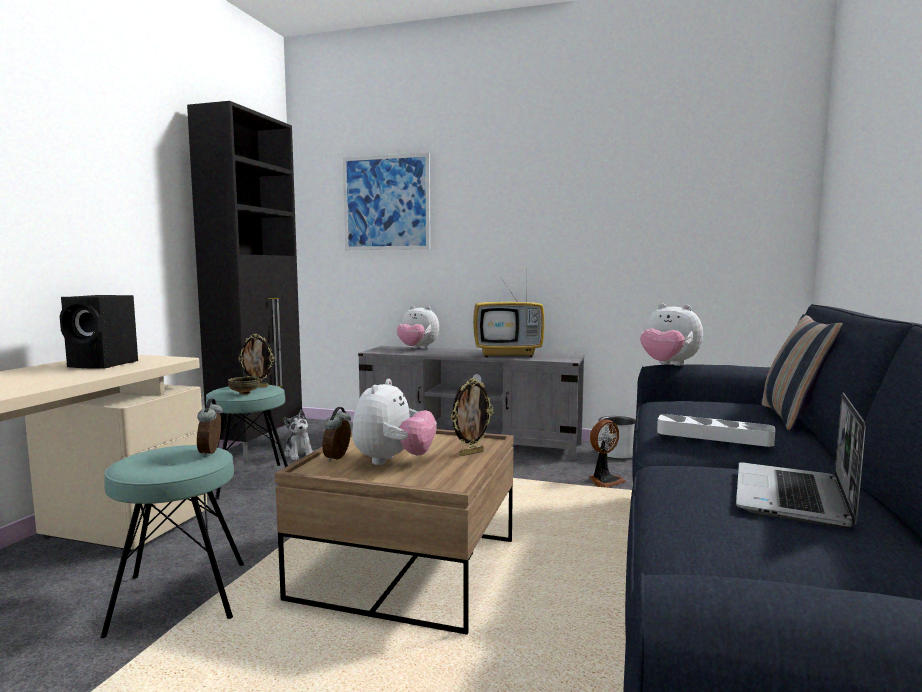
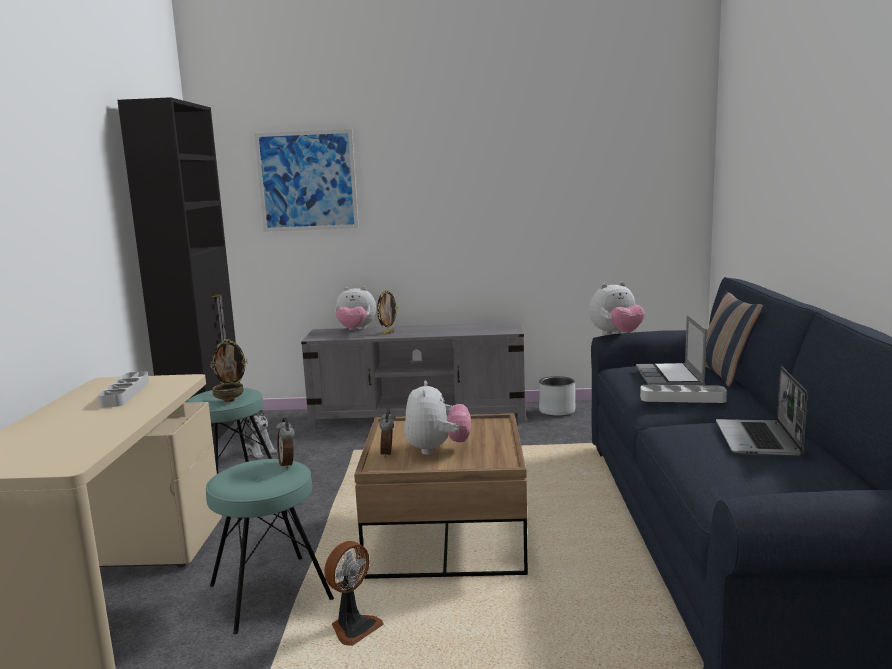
camera: 15 degrees left, 5 degrees up
black speaker [60,295,138,369] -> grey tray [98,371,149,407]
picture frame [451,378,493,456] -> picture frame moved to [377,289,398,335]
television [473,272,545,357] -> none
fan [589,420,626,488] -> fan moved to [324,541,384,646]
plush toy [640,304,703,366] -> plush toy turned 45 degrees counterclockwise [589,282,645,335]
none -> laptop [636,315,707,385]

